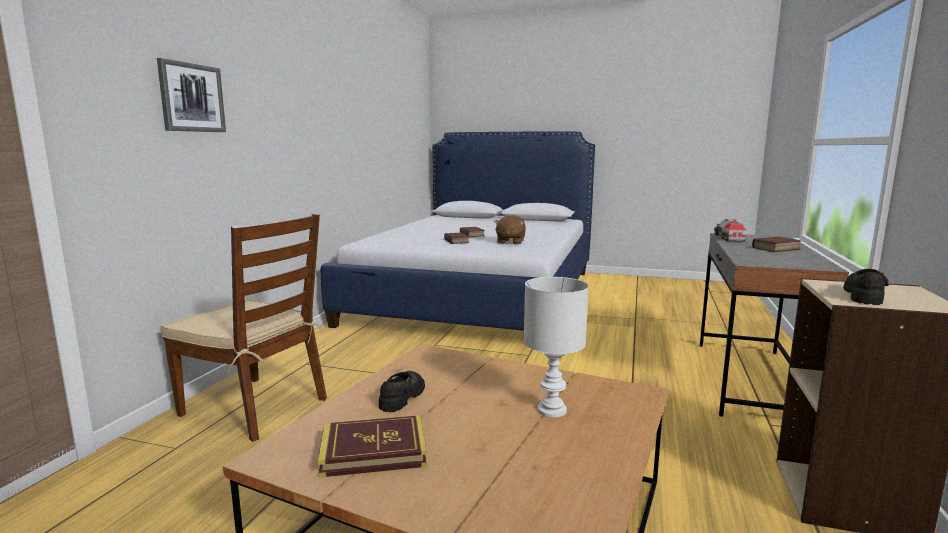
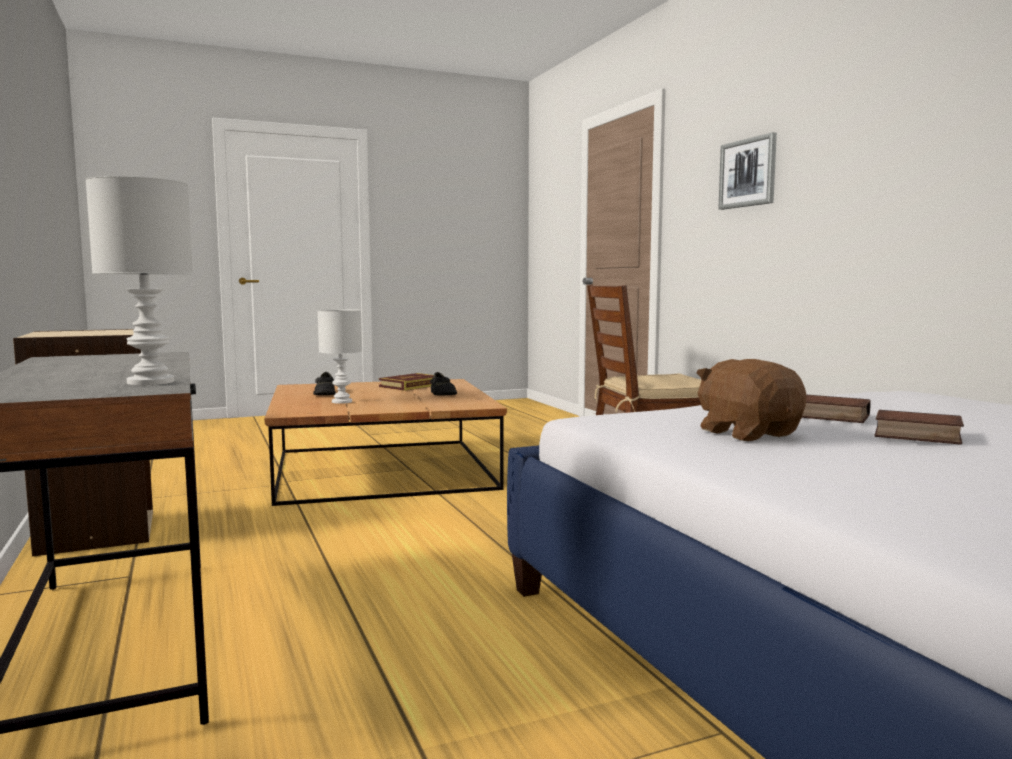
camera: 140 degrees right, 5 degrees down
toy truck [714,219,747,241] -> white table lamp [85,176,193,385]
book [752,237,801,252] -> none
black shoe [844,269,889,305] -> black shoe moved to [313,372,336,395]

